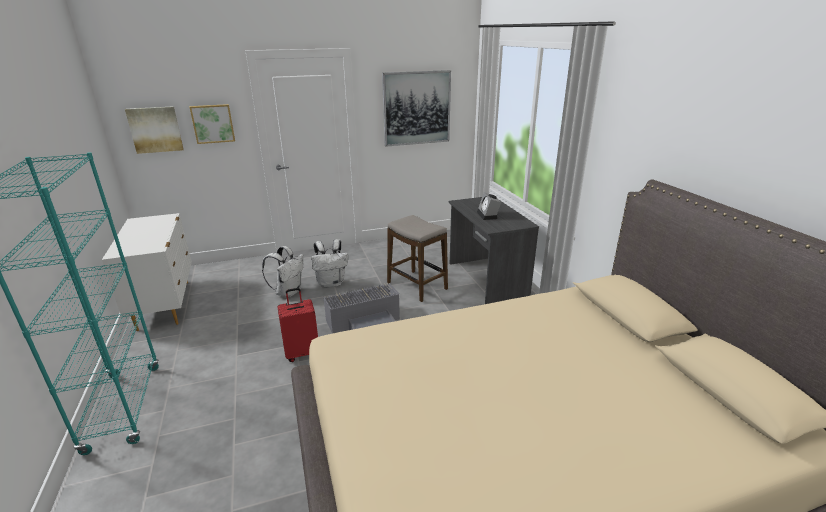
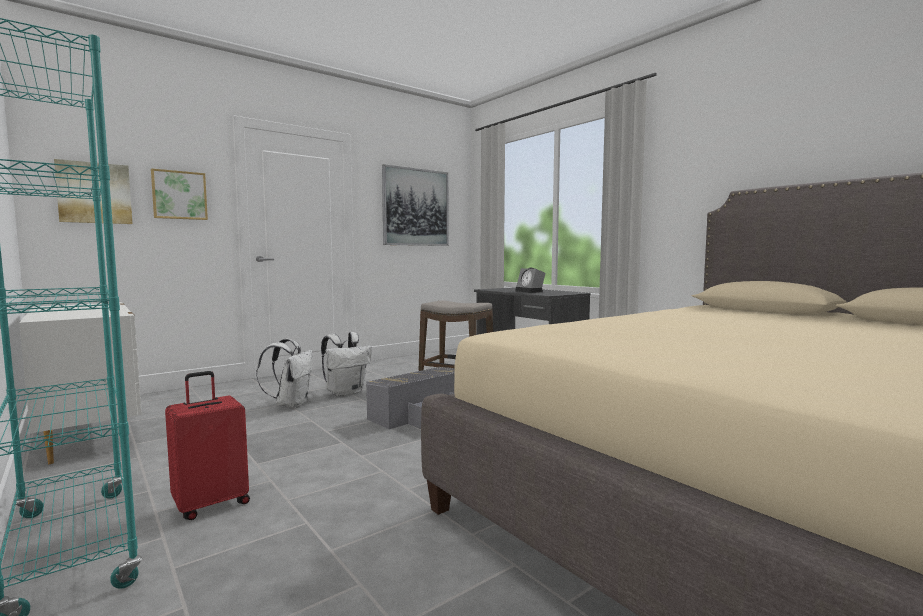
camera: 20 degrees left, 20 degrees down
red suitcase [278,288,318,362] -> red suitcase moved to [165,371,250,520]

